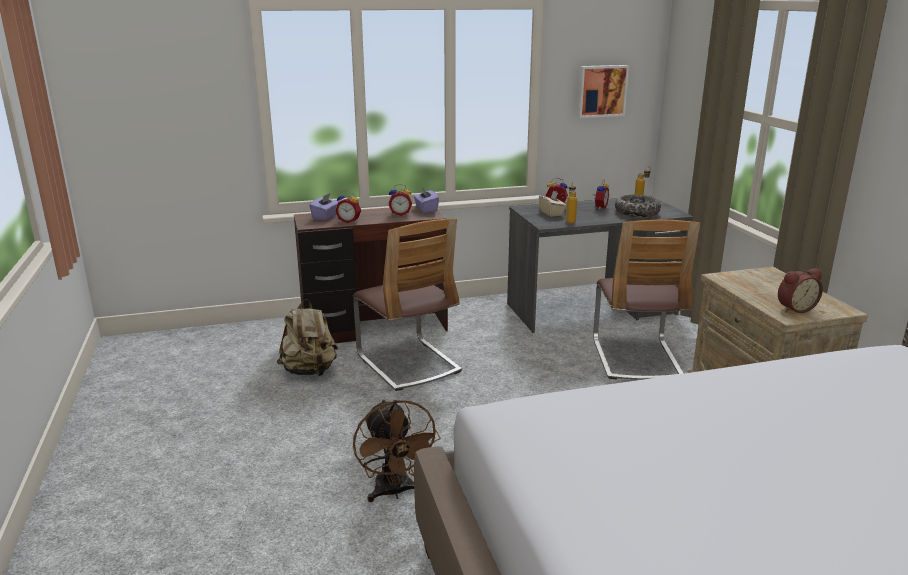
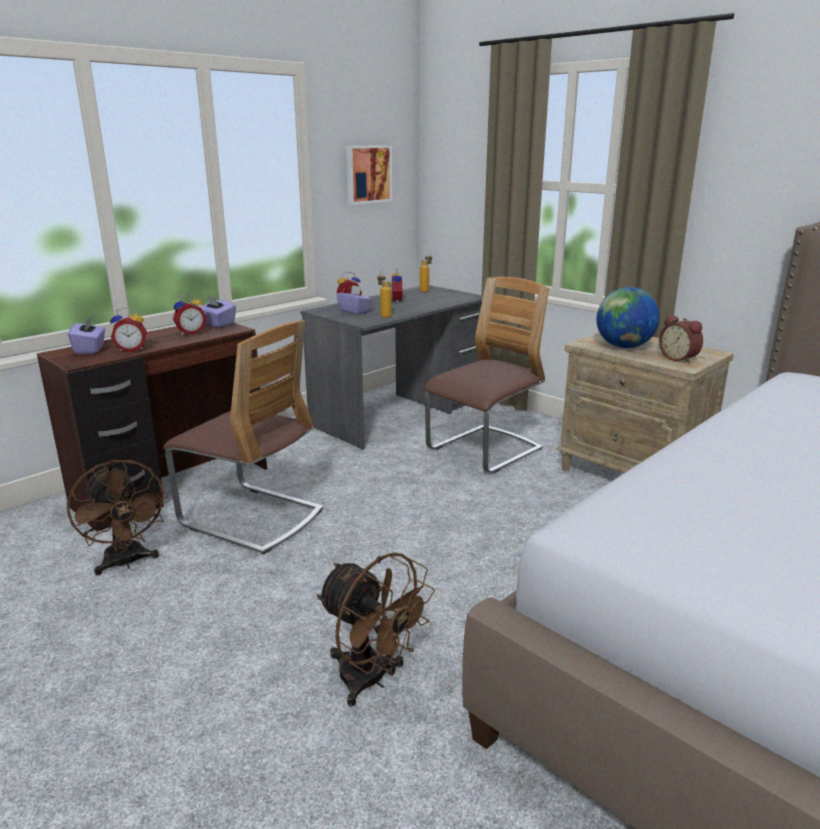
camera: 30 degrees left, 0 degrees up
beige backpack [277,299,338,376] -> brown fan [67,460,167,575]
beige tissue box [539,190,566,217] -> purple tissue box [336,285,373,315]
chair [593,220,700,380] -> chair turned 105 degrees counterclockwise [424,277,549,473]
bowl [615,194,661,217] -> none
alarm clock [778,268,823,313] -> alarm clock turned 105 degrees clockwise [659,314,703,363]
none -> globe [597,287,660,349]

